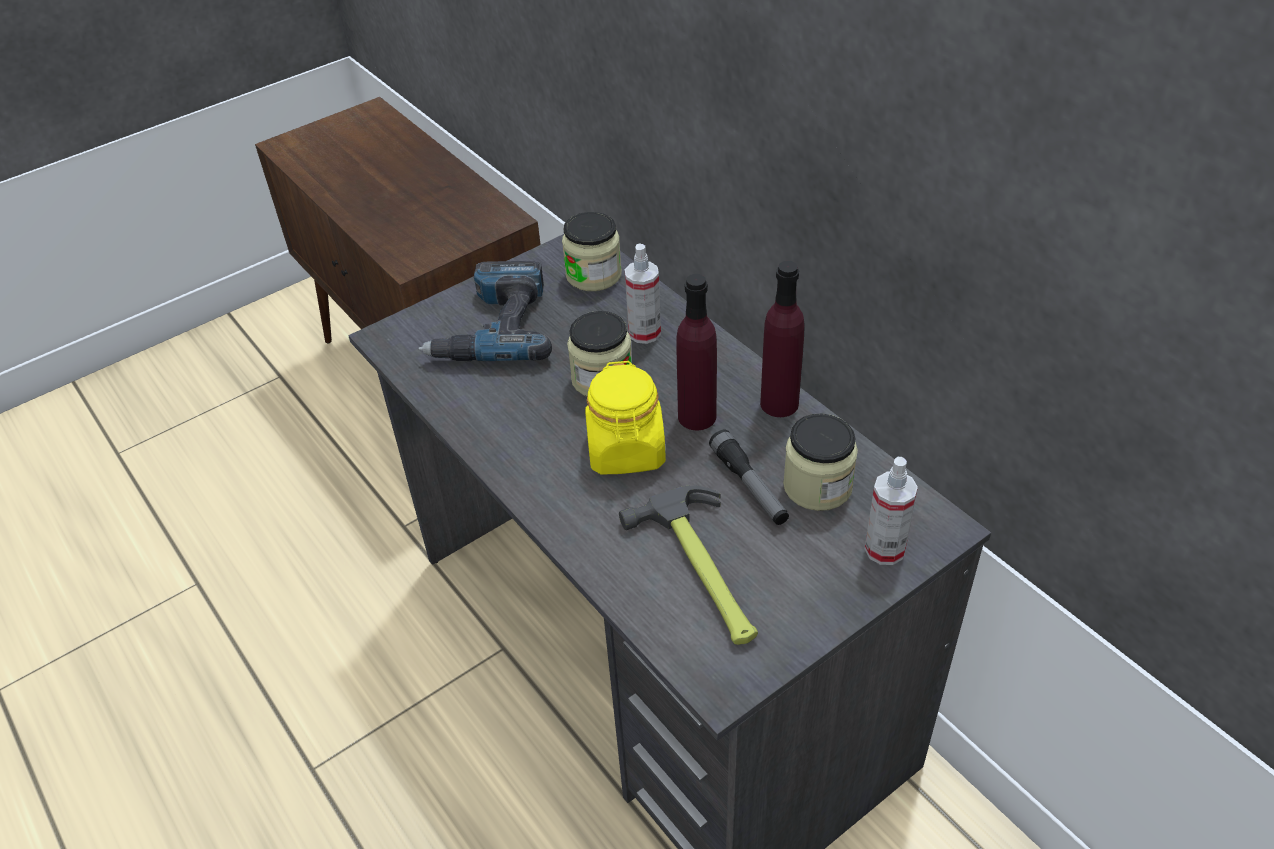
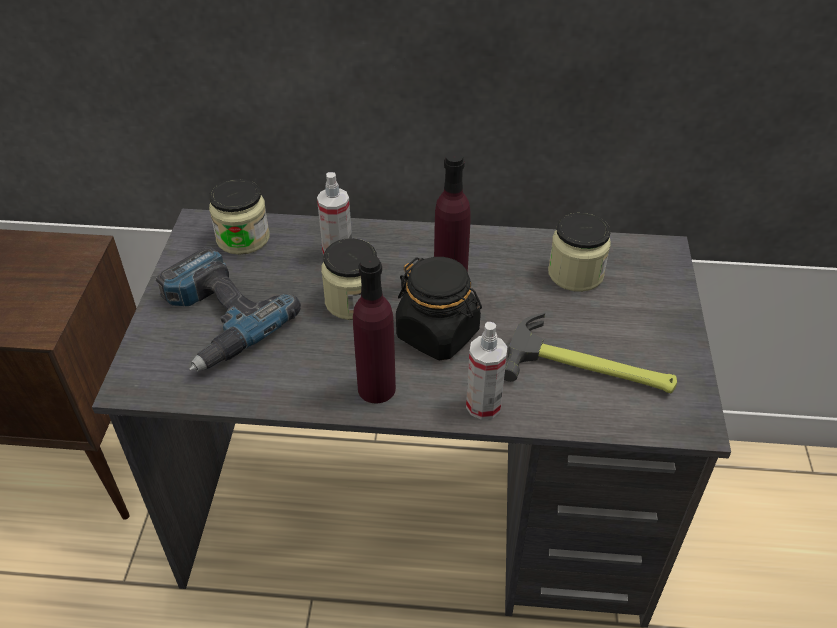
camera: 50 degrees left, 0 degrees up
yellow jar [585,361,666,475] -> black jar [396,257,482,360]
flashlight [709,430,789,525] -> none
purple bottle [760,261,805,417] -> purple bottle moved to [353,255,396,403]
spray bottle [865,457,918,565] -> spray bottle moved to [466,322,507,420]

